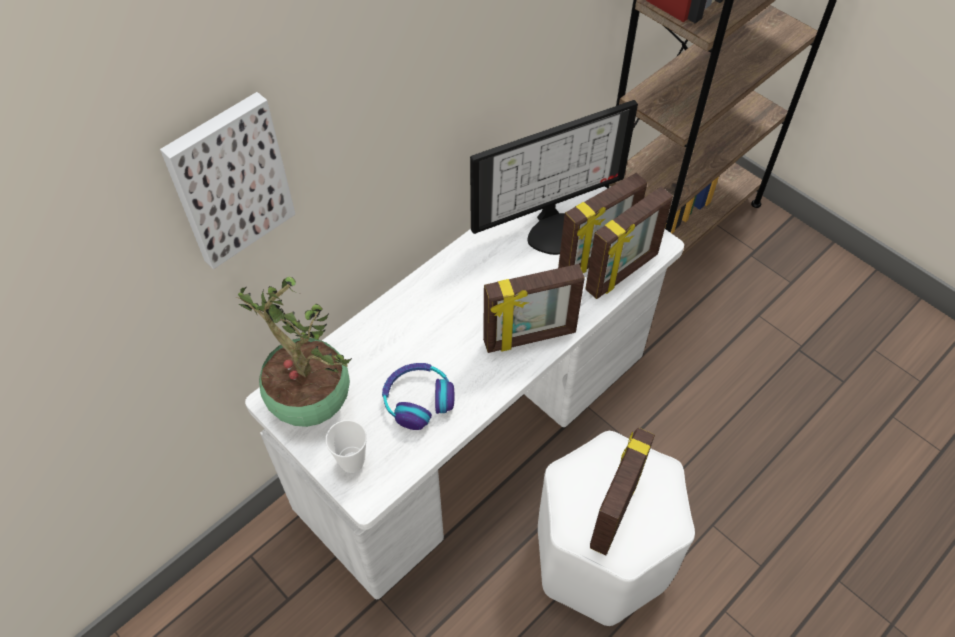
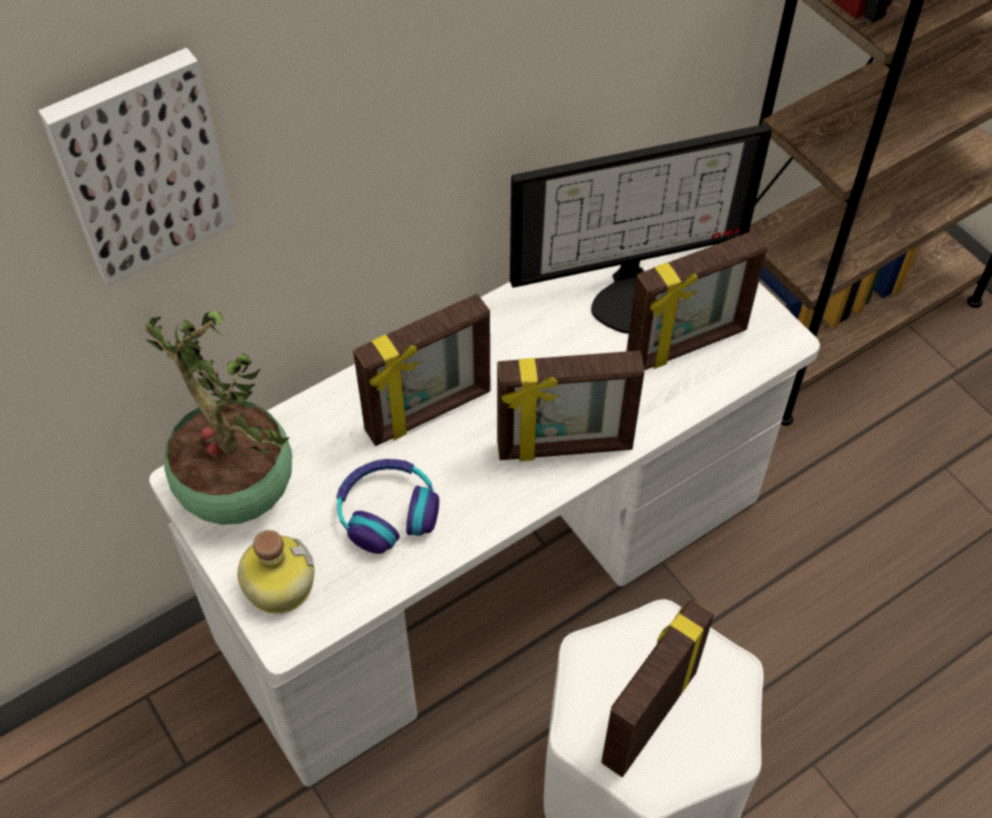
camera: 10 degrees right, 0 degrees up
cup [325,420,367,473] -> bottle [238,530,315,614]
picture frame [585,186,673,299] -> picture frame moved to [353,294,490,446]

